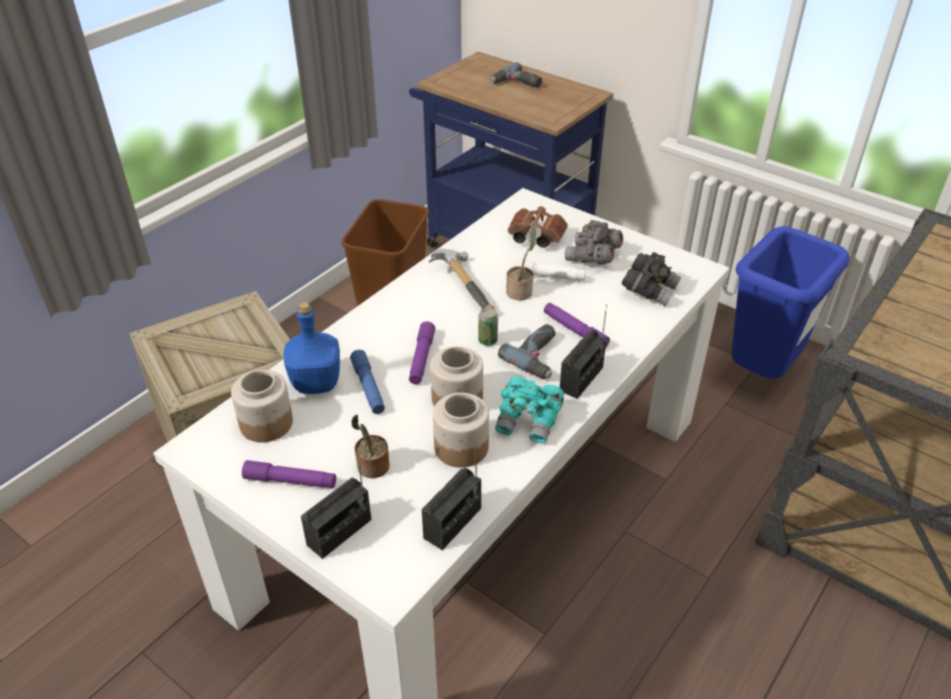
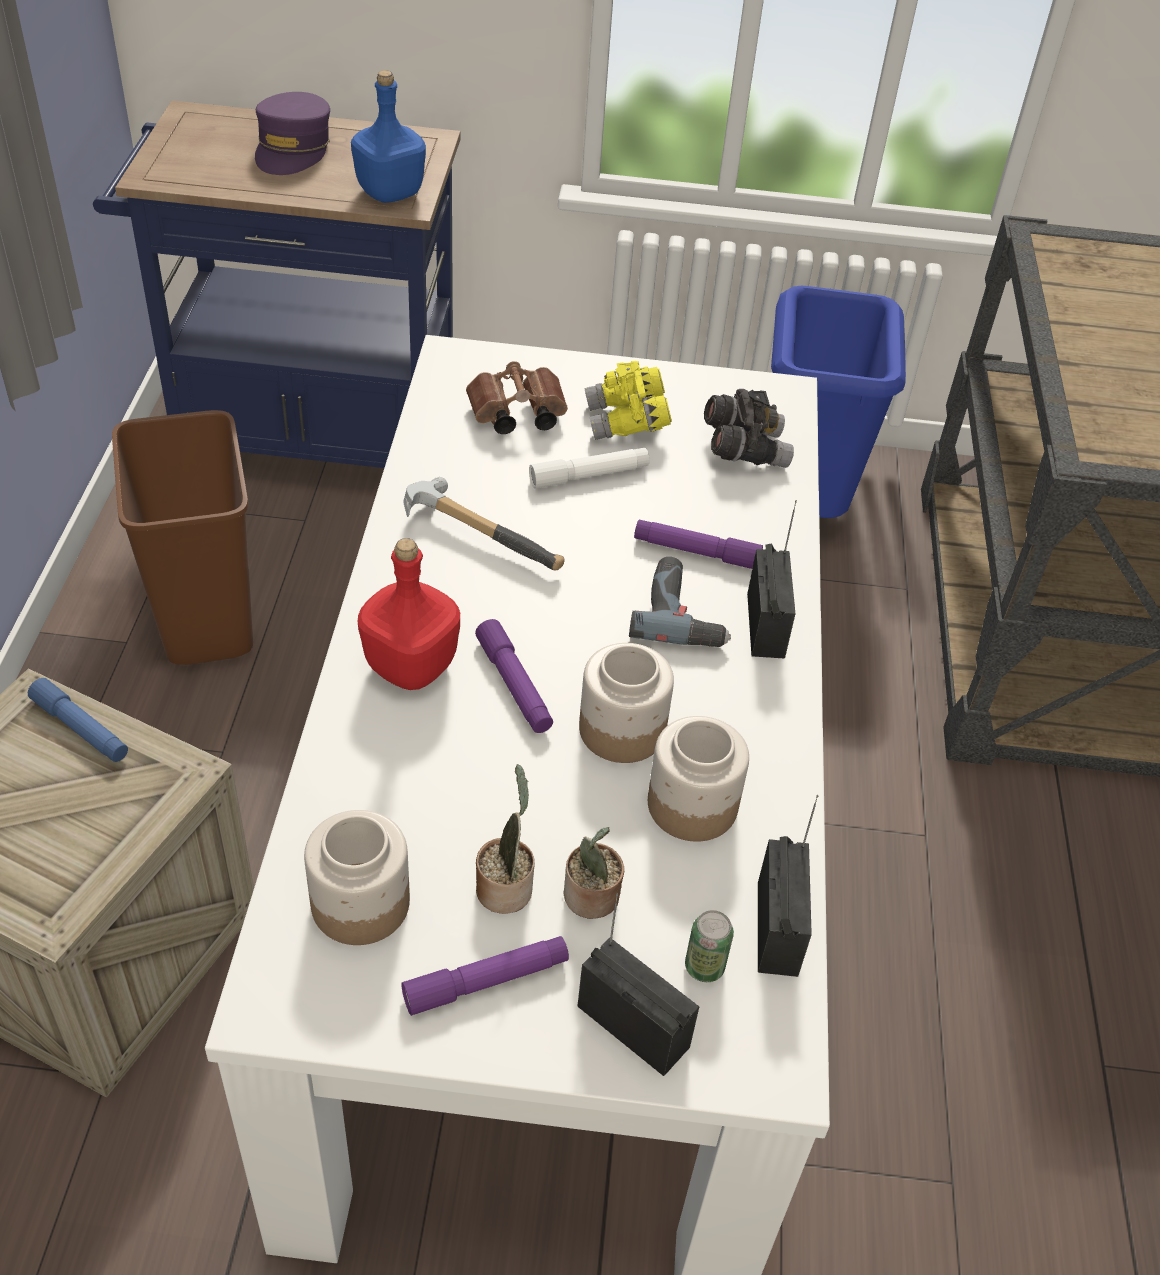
camera: 35 degrees left, 5 degrees up
blue bottle [284,302,340,394] -> blue bottle moved to [351,70,426,203]
radio [301,455,371,559] -> radio turned 60 degrees counterclockwise [577,893,699,1076]
blue flashlight [350,350,385,414] -> blue flashlight moved to [28,678,128,762]
can [478,308,498,346] -> can moved to [685,910,734,982]
power drill [490,63,542,88] -> purple cap [255,92,330,175]
turquoise binoculars [495,377,564,443] -> none
potted plant [506,225,536,300] -> potted plant moved to [476,764,535,914]
grey binoculars [565,220,623,264] -> yellow binoculars [585,361,672,440]
none -> red bottle [358,538,460,690]

